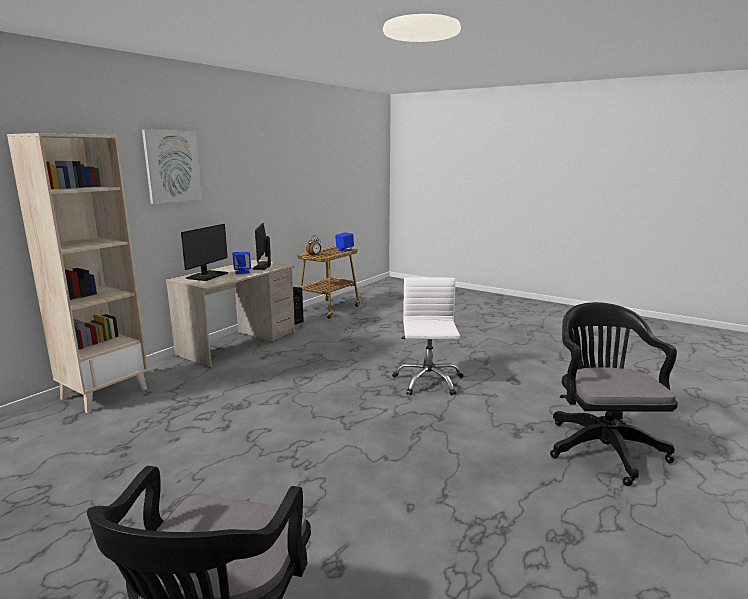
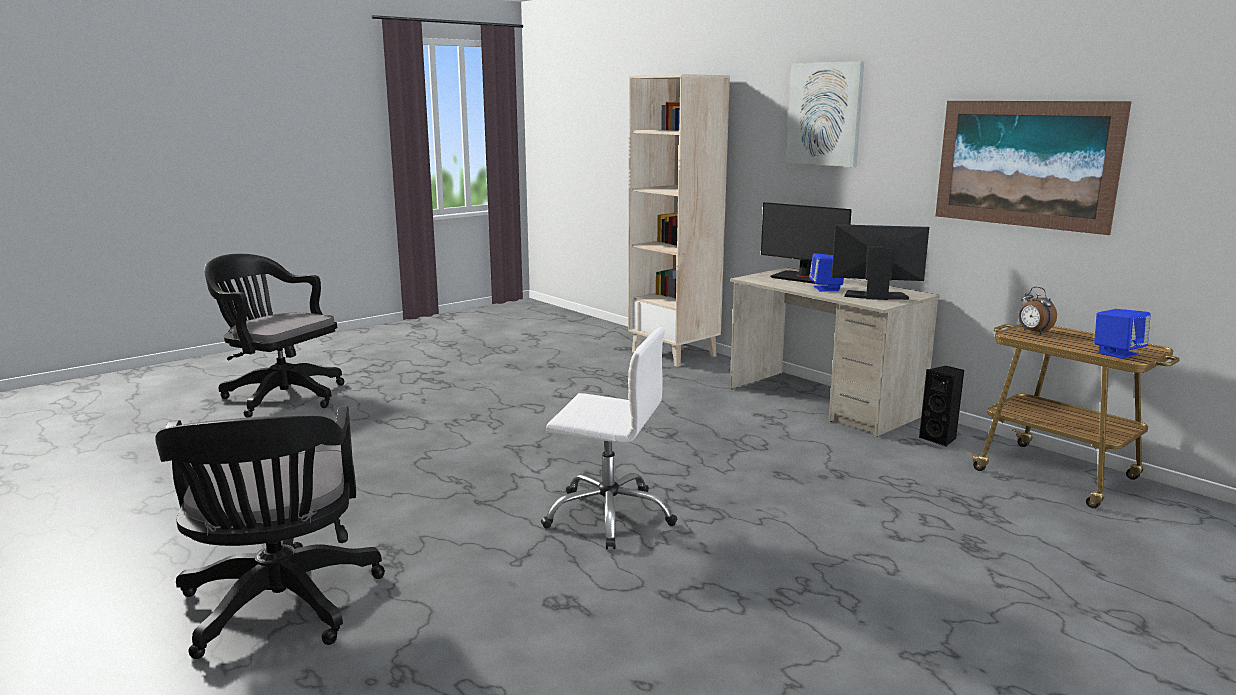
camera: 105 degrees right, 0 degrees up
black office chair [550,302,678,486] -> black office chair turned 60 degrees clockwise [155,406,385,659]
none -> picture [935,101,1132,235]

